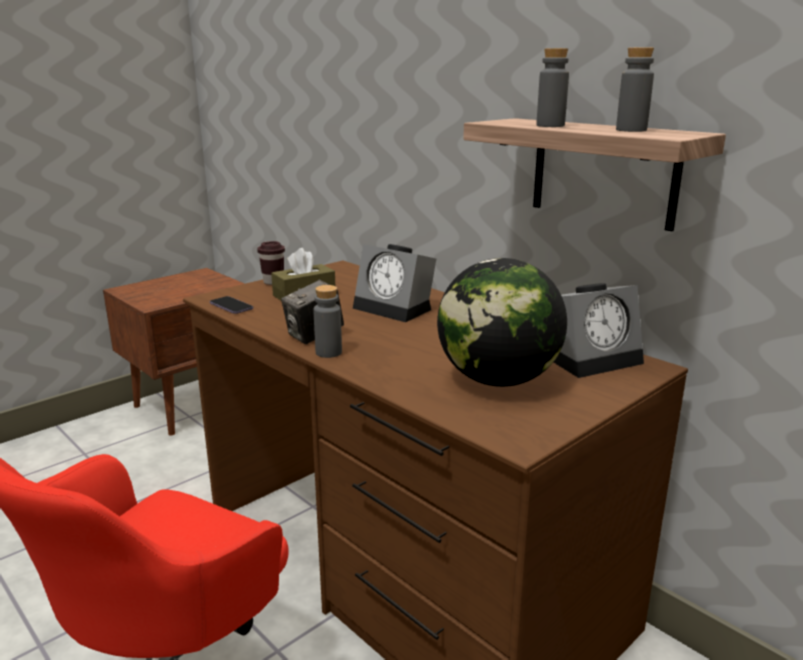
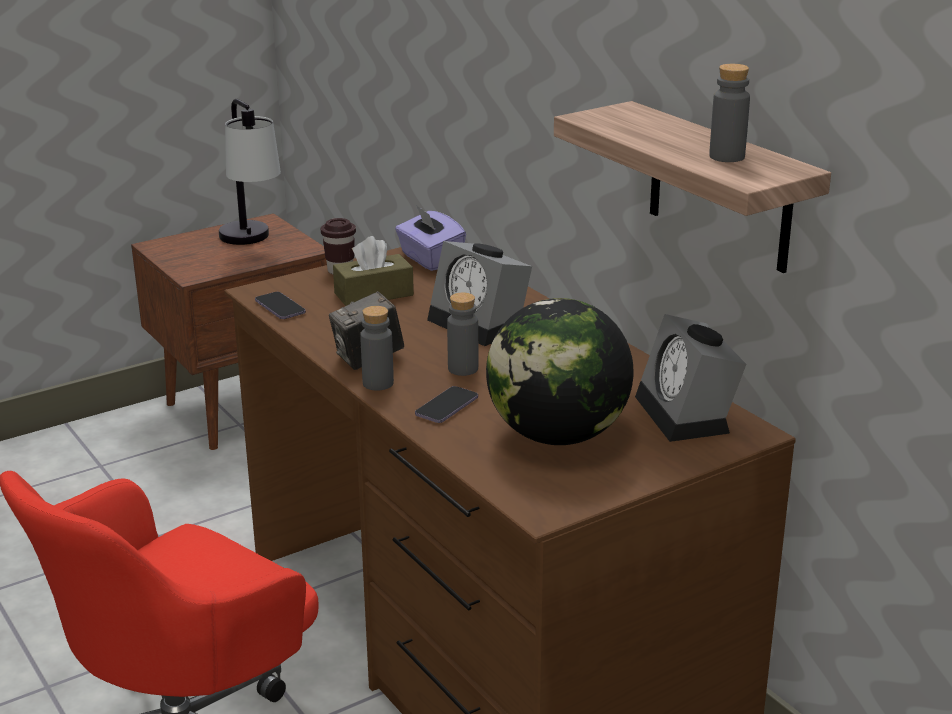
camera: 10 degrees right, 5 degrees up
grey bottle [537,48,569,127] -> grey bottle moved to [447,293,478,376]
alarm clock [554,283,644,378] -> alarm clock turned 90 degrees clockwise [635,314,746,442]
none -> table lamp [219,99,281,245]
none -> purple tissue box [395,206,466,271]
none -> phone [415,386,478,423]

